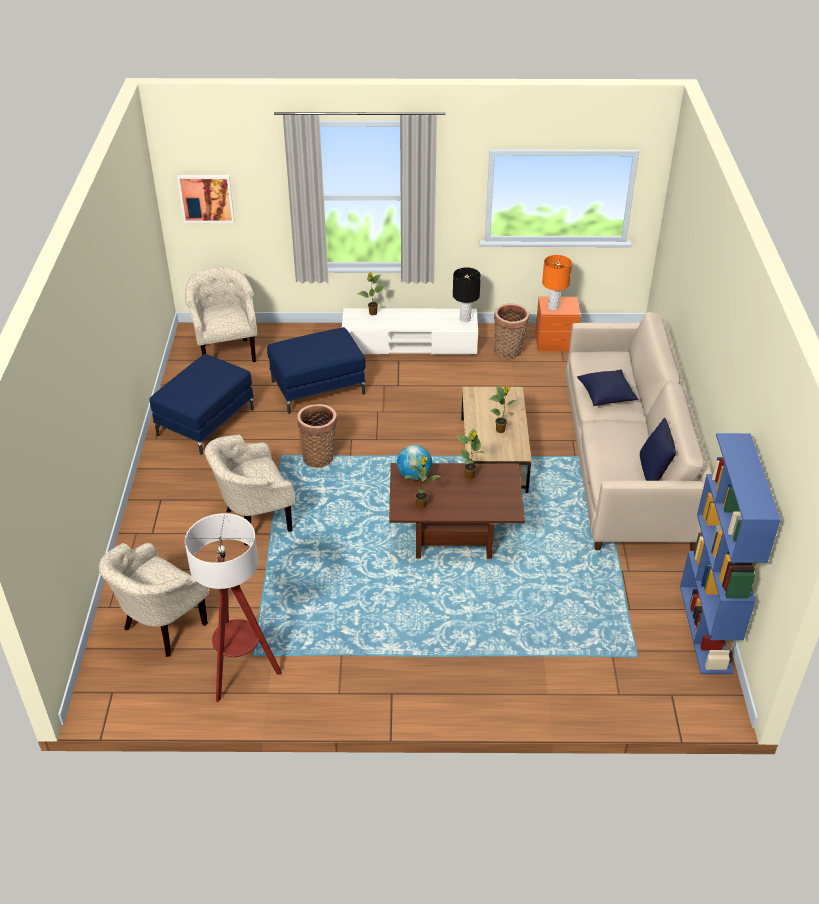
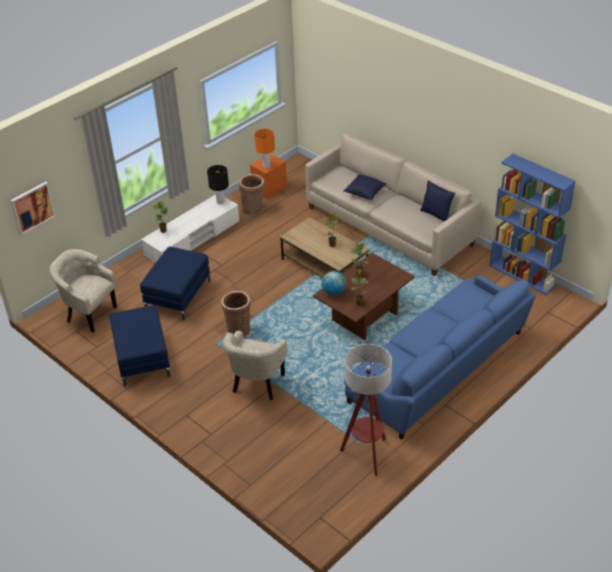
camera: 45 degrees left, 0 degrees up
beige armchair [99,543,209,657] -> none
none -> blue sofa [344,275,536,440]

